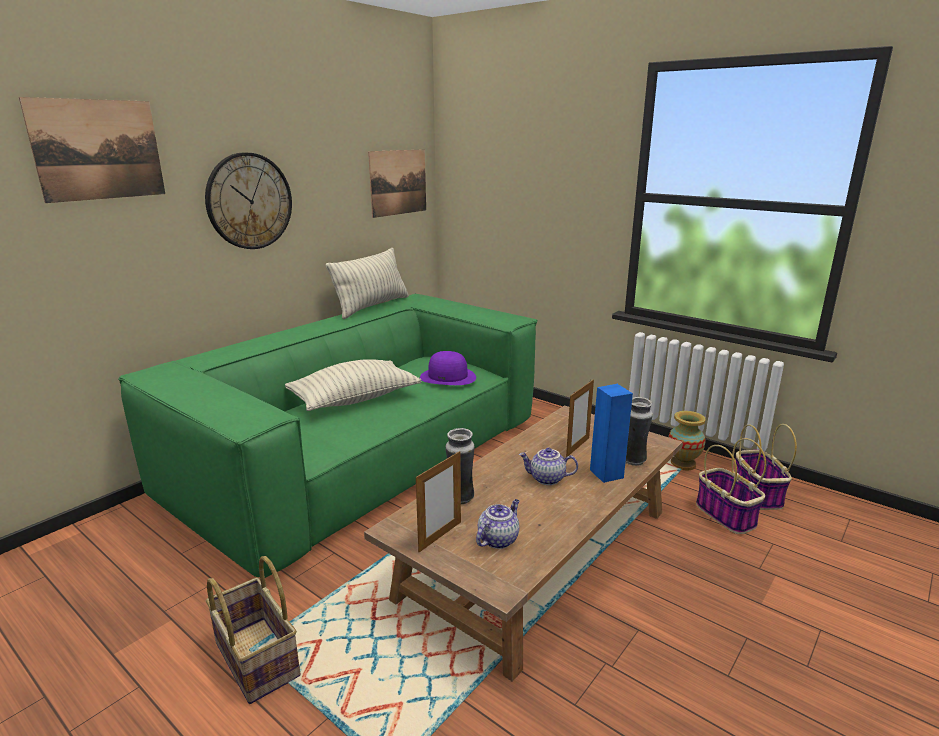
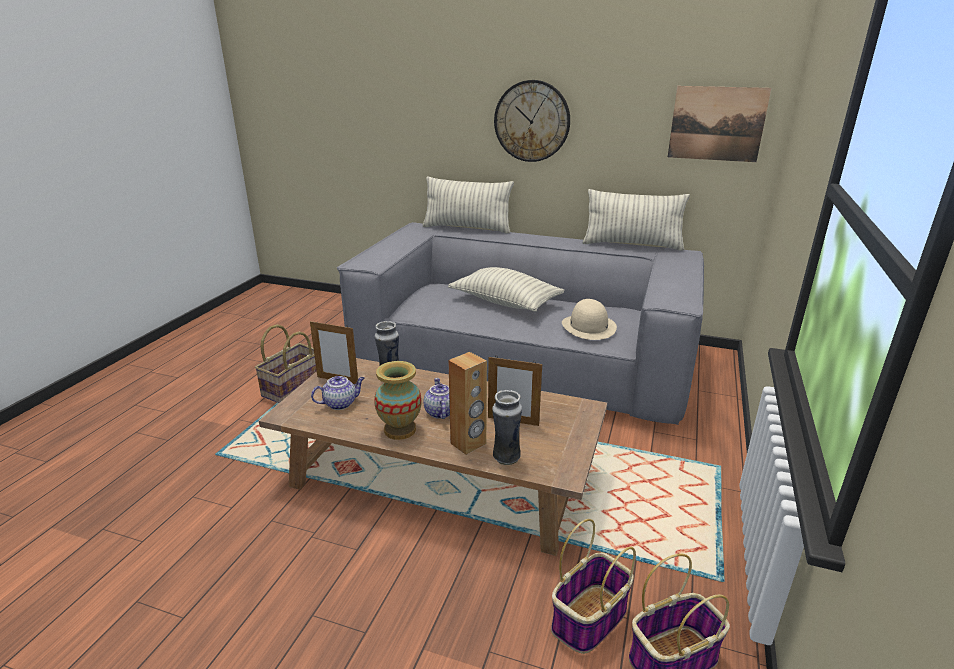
camera: 70 degrees right, 5 degrees up
picture [19,97,165,203] -> none
green sofa [118,294,537,578] -> grey sofa [337,222,704,425]
purple hat [420,351,476,385] -> beige hat [562,299,617,340]
teapot [476,499,519,549] -> teapot turned 45 degrees counterclockwise [311,376,364,410]
blue speaker [590,384,633,483] -> brown speaker [448,352,487,455]
vase [668,411,706,470] -> vase moved to [374,361,422,440]
none -> pillow [423,177,514,233]

